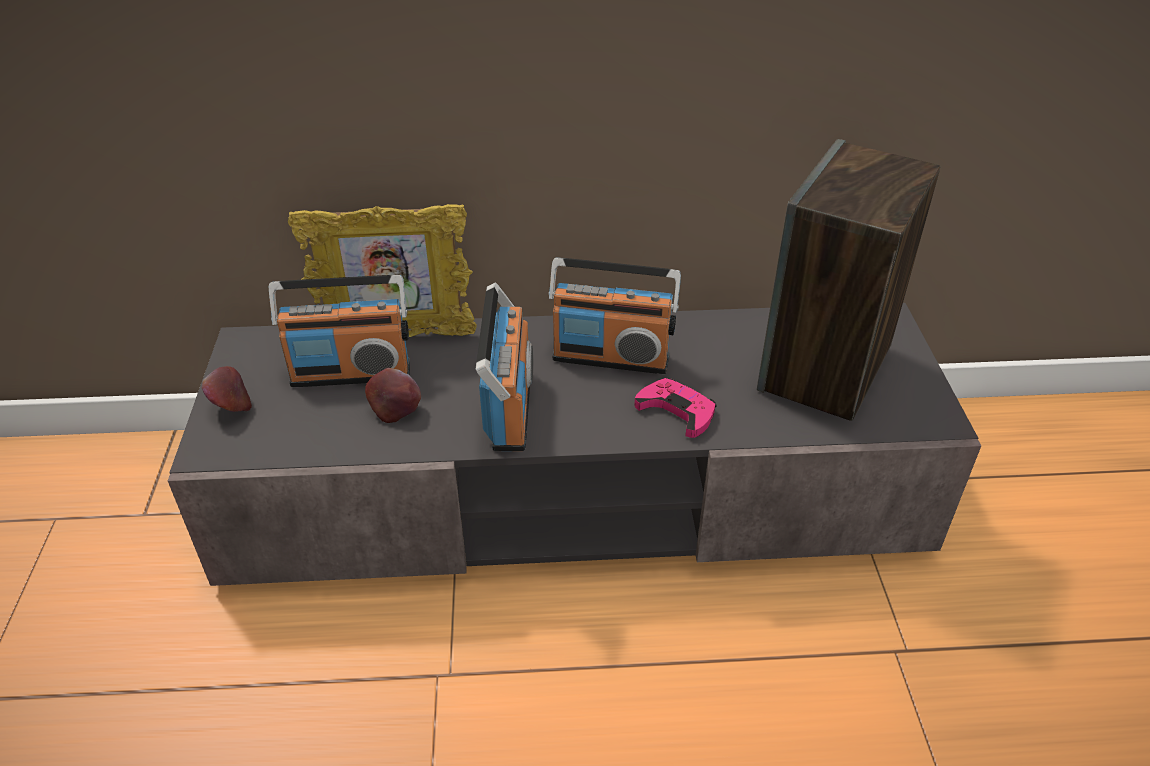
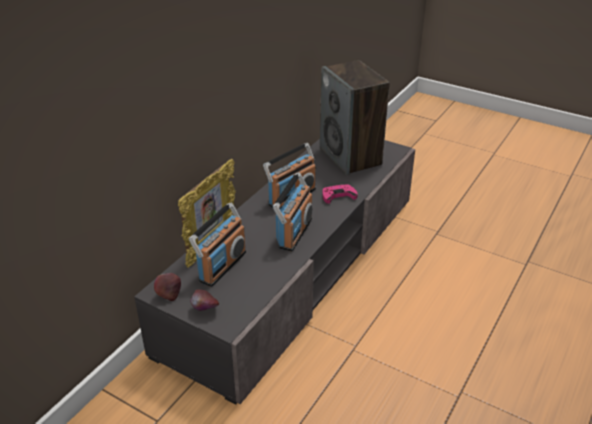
camera: 55 degrees left, 5 degrees down
apple [365,368,421,423] -> apple moved to [154,273,181,301]
radio [476,283,533,451] -> radio turned 75 degrees clockwise [273,172,312,252]

